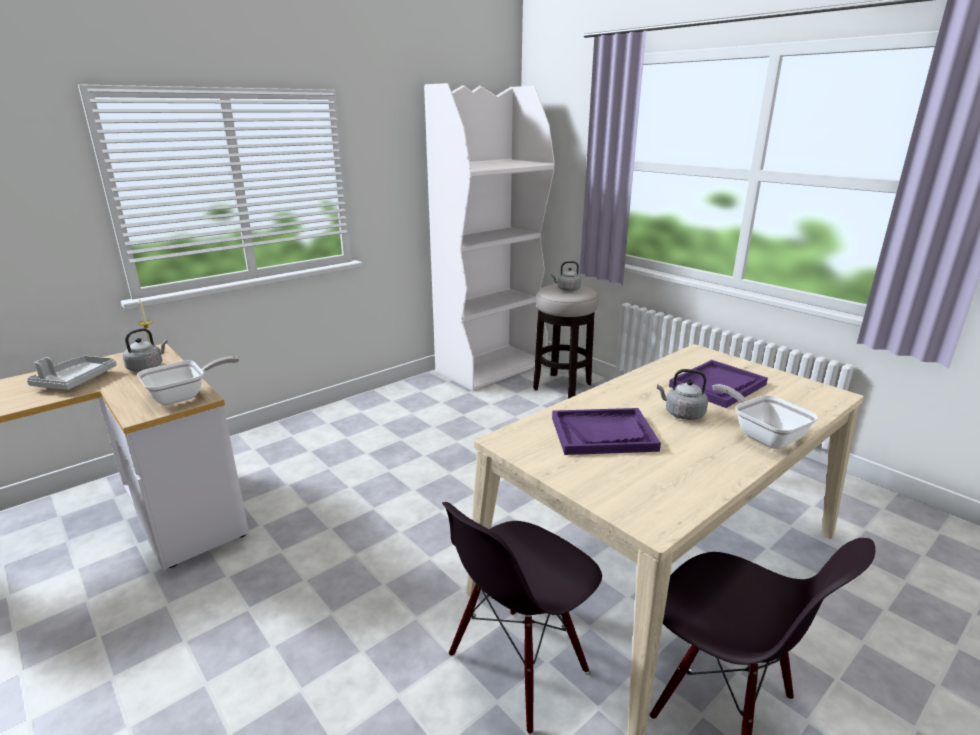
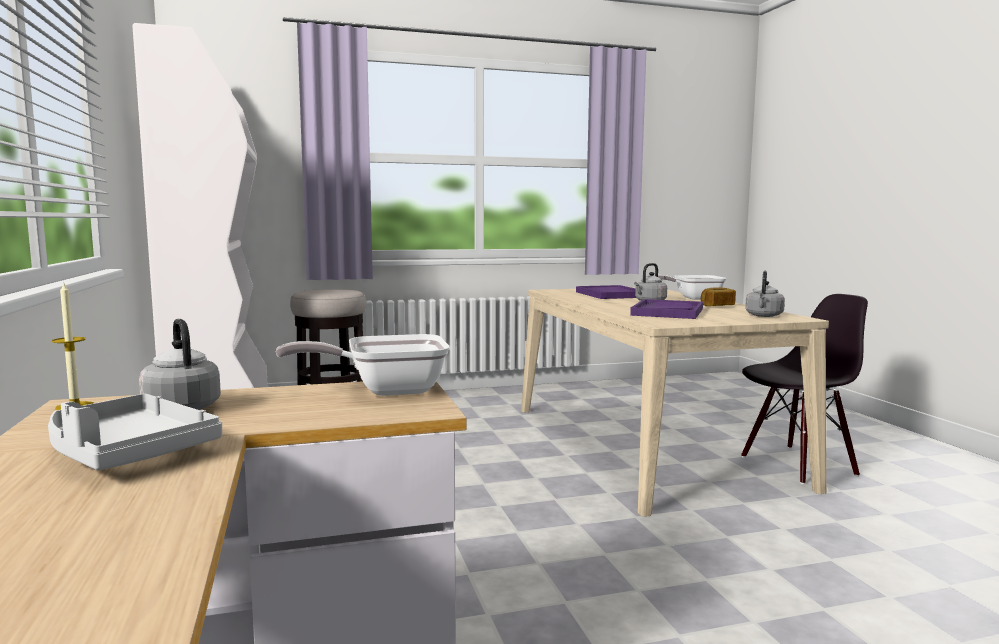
camera: 65 degrees left, 15 degrees down
frying pan [137,356,239,405] -> frying pan turned 90 degrees counterclockwise [276,334,450,396]
black chair [442,502,602,735] -> none
grey kettle [551,261,581,291] -> grey kettle moved to [745,271,785,317]
none -> bread [701,288,736,306]

